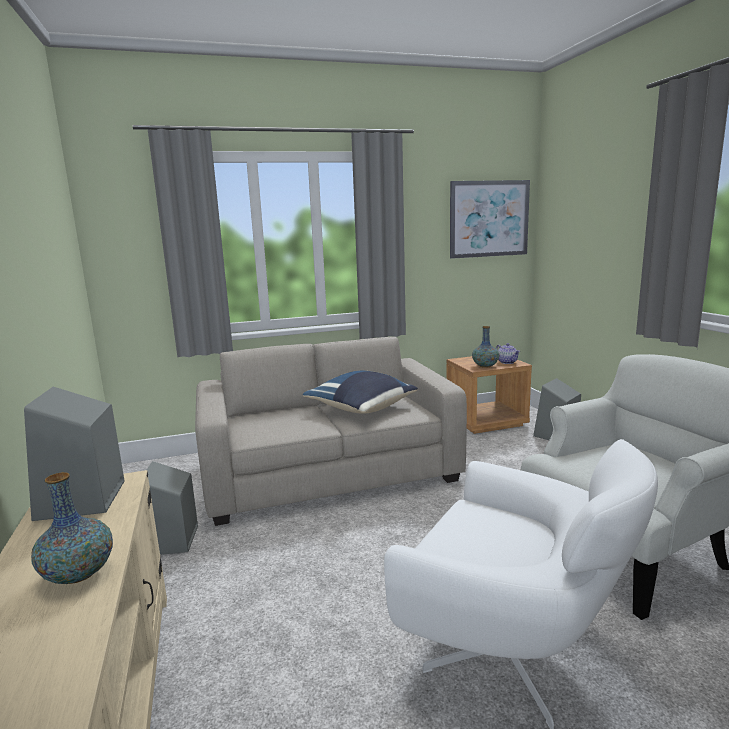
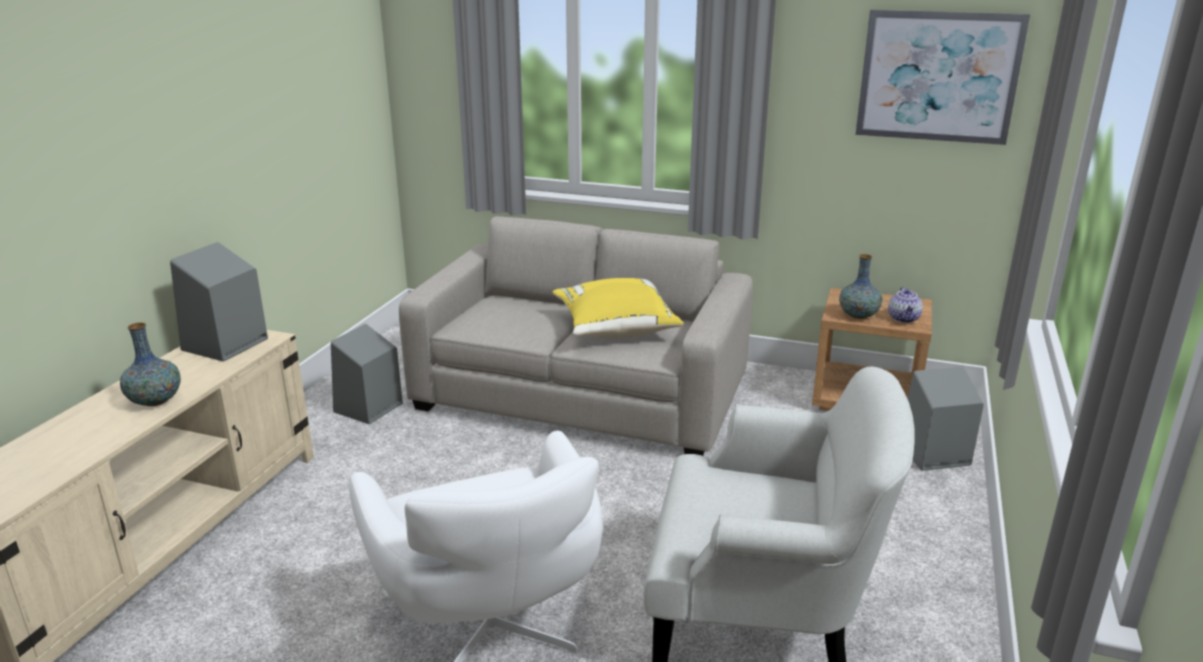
camera: 35 degrees right, 10 degrees up
blue pillow [303,371,418,414] -> yellow pillow [553,278,684,338]

